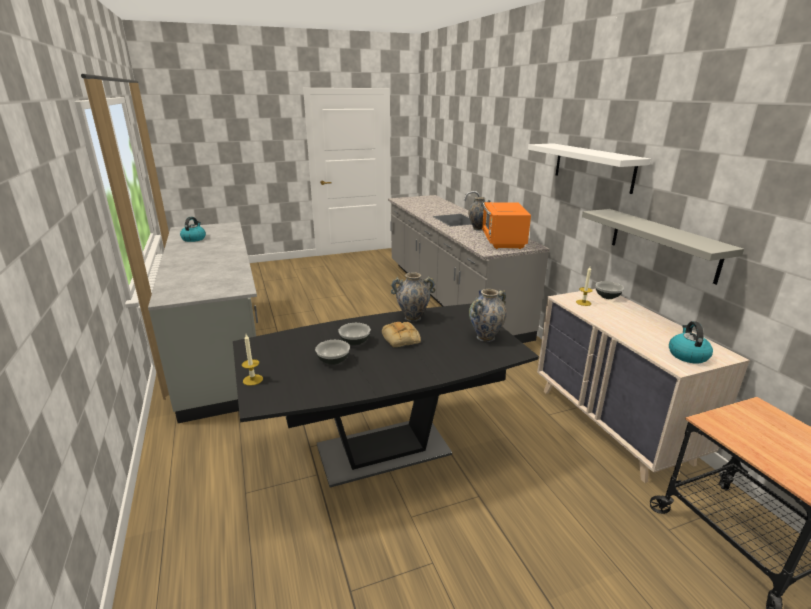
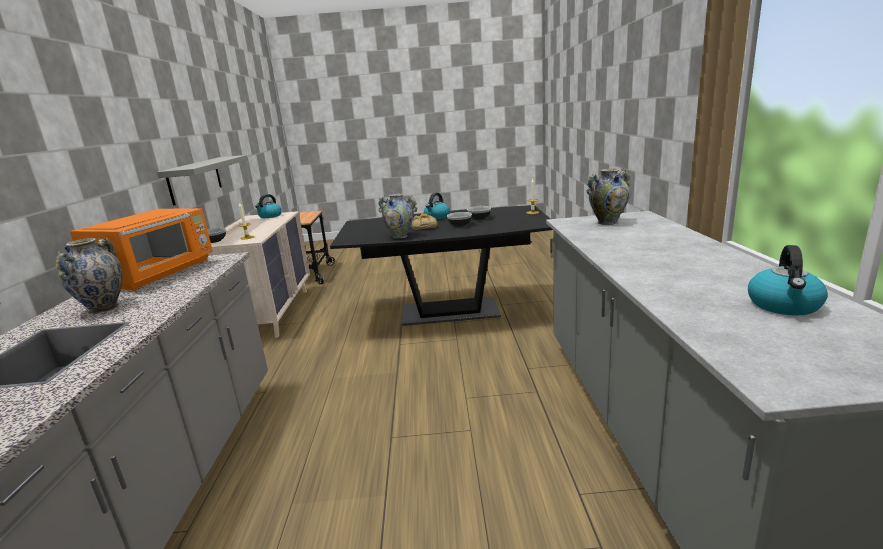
camera: 160 degrees left, 5 degrees down
vase [469,289,507,342] -> vase moved to [587,169,630,225]
white shelf [528,143,651,194] -> none
none -> kettle [424,192,450,219]

